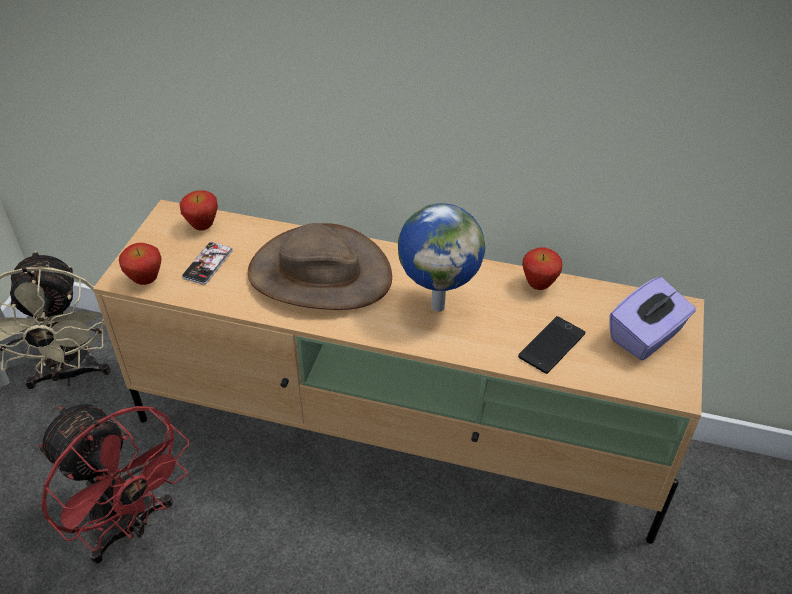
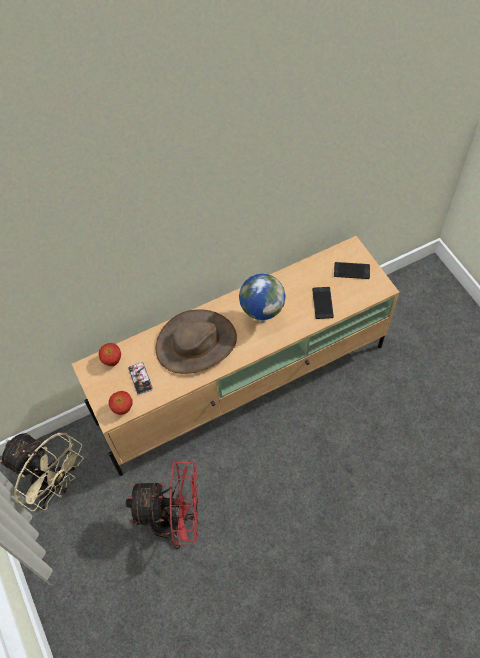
camera: 40 degrees left, 15 degrees up
apple [522,247,562,290] -> none
purple tissue box [610,277,696,360] -> phone [334,262,370,279]

